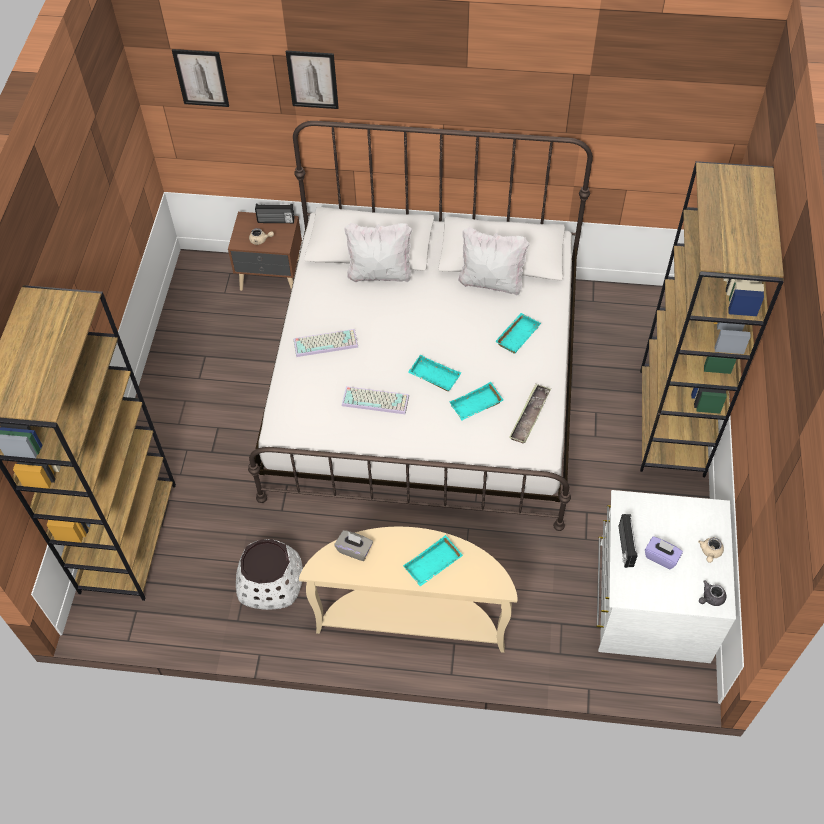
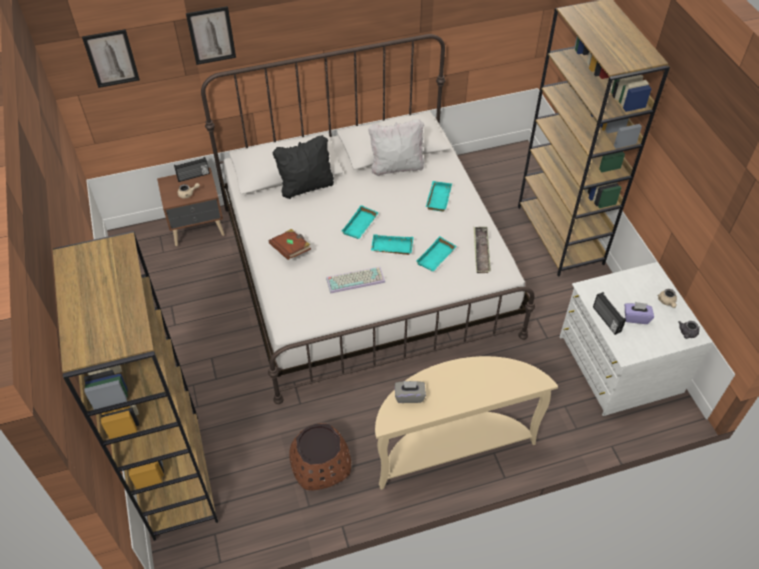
camera: 25 degrees left, 5 degrees down
white planter [236,539,303,610] -> brown planter [289,423,351,490]
keyboard [294,329,358,357] -> brown book [269,229,311,260]
white pillow [344,223,412,283] -> black pillow [273,135,334,199]
turquoise tray [403,535,463,587] -> turquoise tray moved to [342,205,379,239]

